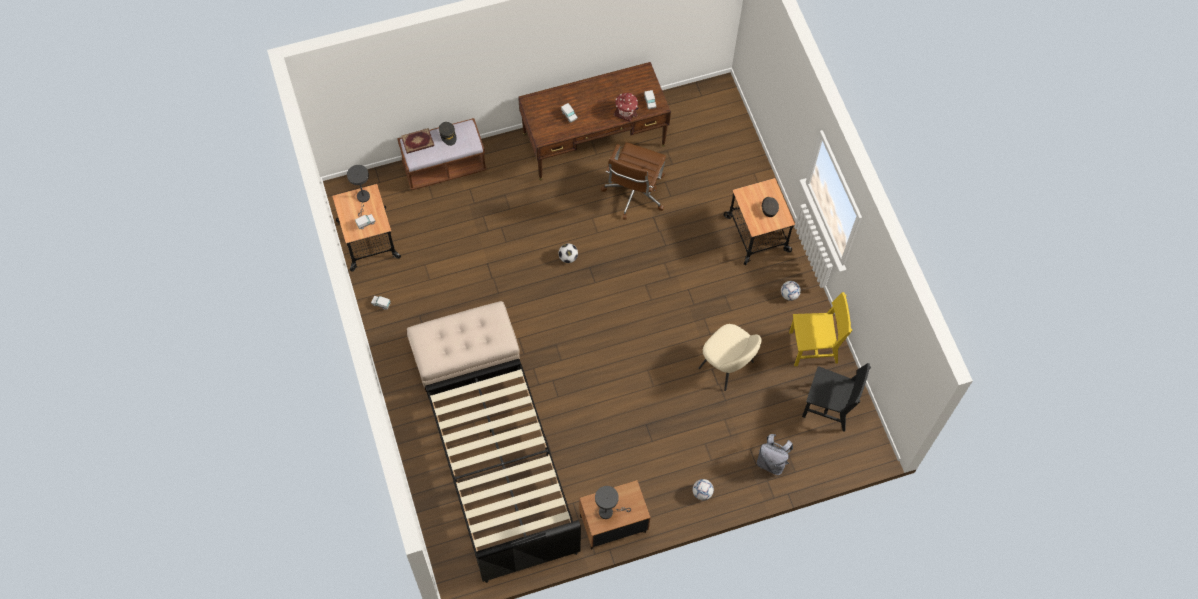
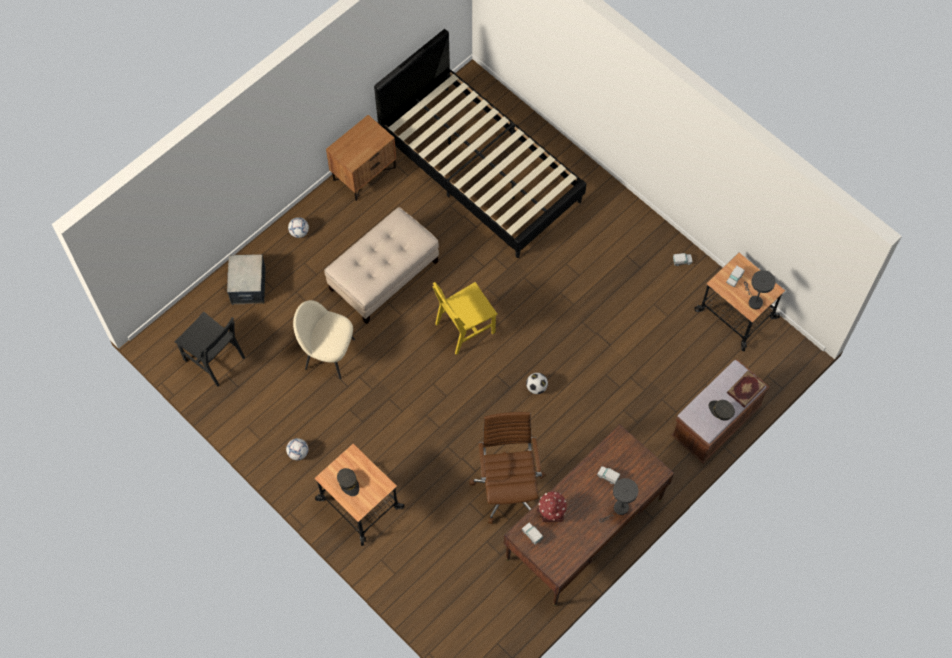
camera: 155 degrees right, 0 degrees up
beige ottoman [407,301,520,390] -> beige ottoman moved to [324,207,439,324]
grey table lamp [595,486,631,519] -> grey table lamp moved to [599,478,638,522]
grey backpack [757,434,793,475] -> storage box [227,254,266,305]
yellow chair [789,292,852,366] -> yellow chair moved to [433,282,498,355]
black chair [802,363,871,432] -> black chair turned 135 degrees counterclockwise [174,311,245,386]

